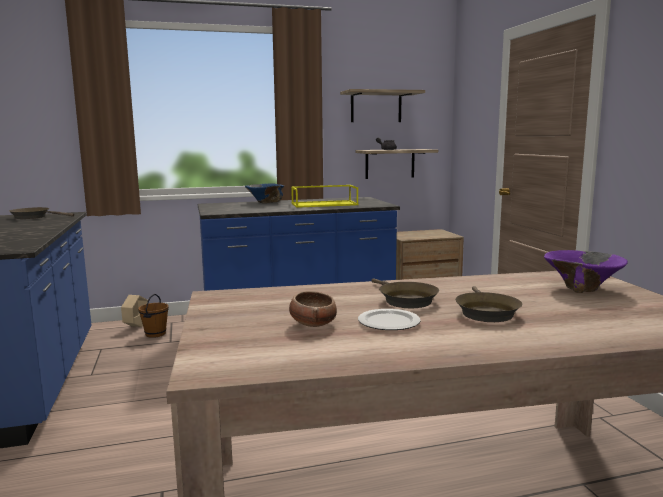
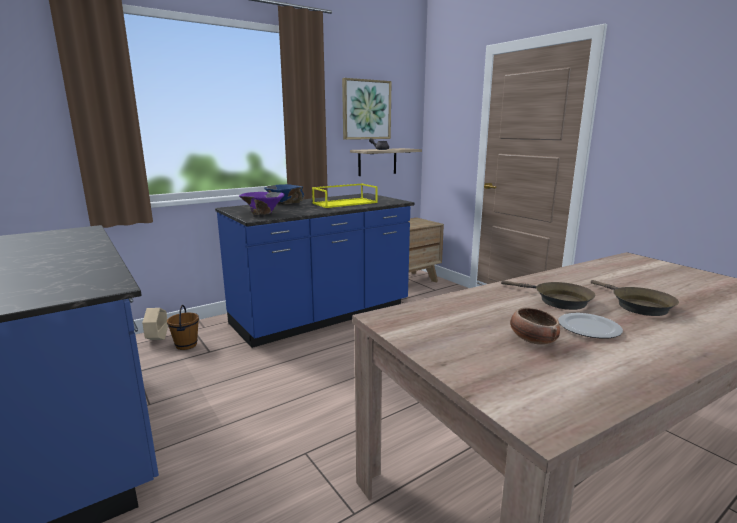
camera: 20 degrees left, 5 degrees up
brown frying pan [9,207,74,219] -> none
shelf [340,89,425,122] -> picture [342,78,392,140]
purple bowl [544,250,628,293] -> purple bowl moved to [239,192,285,215]

